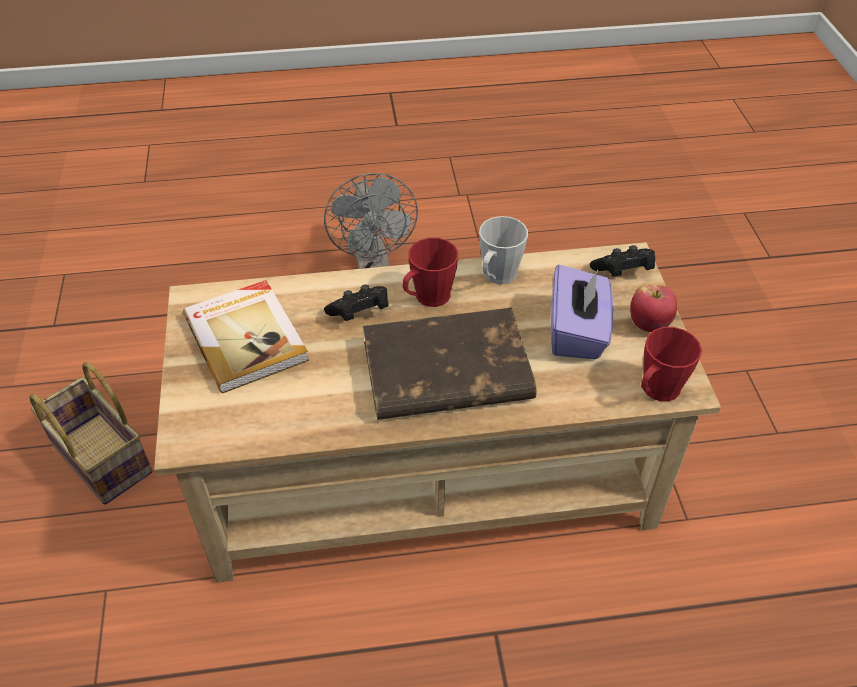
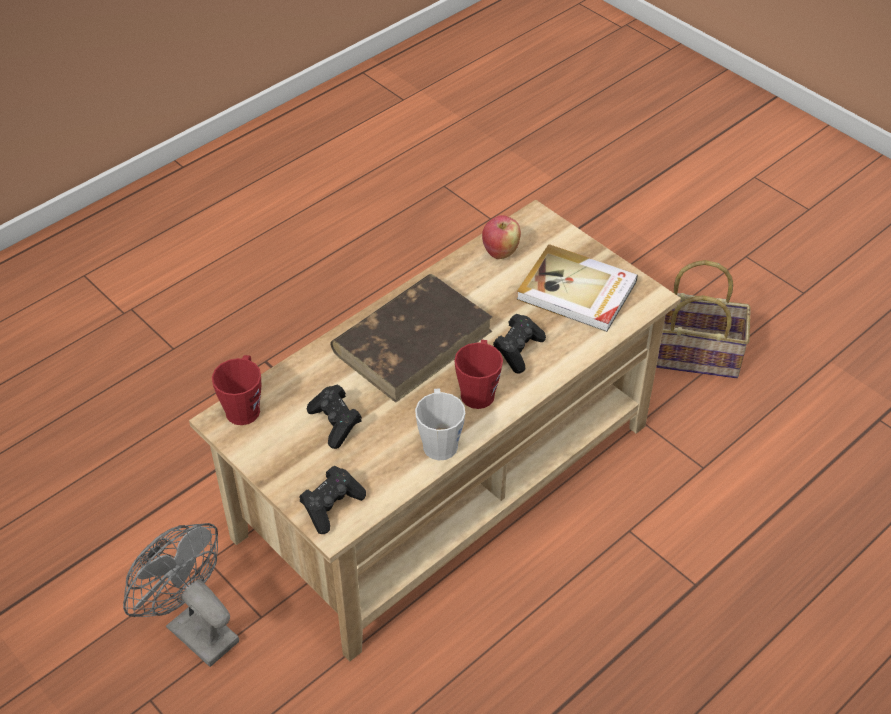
camera: 145 degrees right, 0 degrees up
grey fan [324,173,418,269] -> grey fan moved to [123,523,239,667]
purple tissue box [551,264,613,360] -> black game controller [307,385,362,449]
apple [630,284,677,332] -> apple moved to [482,215,521,259]

